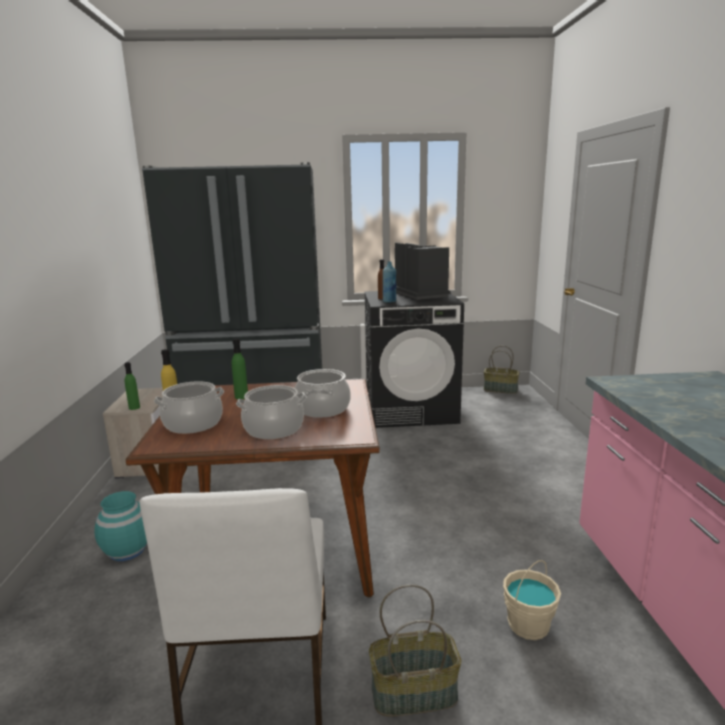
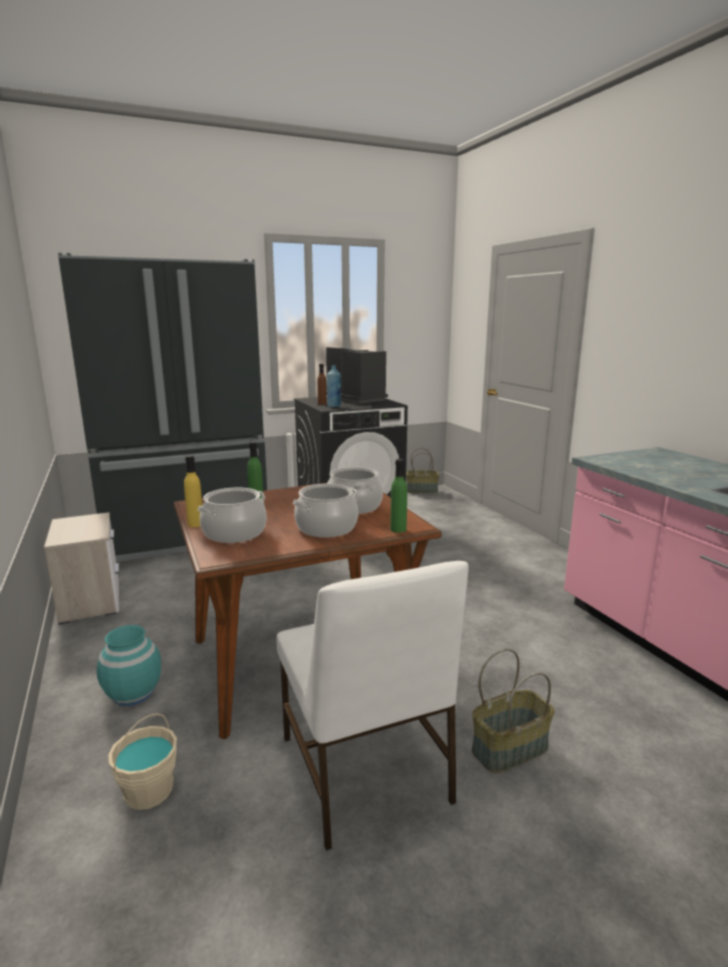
camera: 20 degrees left, 0 degrees up
green bottle [124,362,140,410] -> green bottle moved to [390,459,407,533]
beige bucket [503,560,561,640] -> beige bucket moved to [108,713,177,810]

